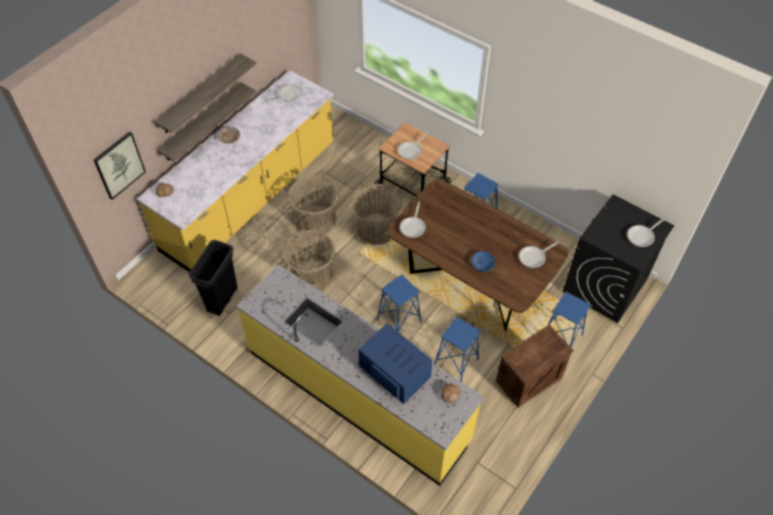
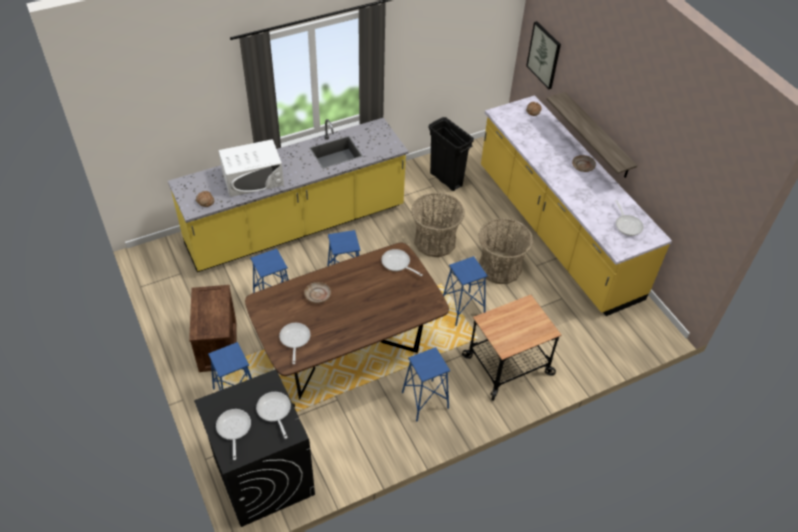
camera: 115 degrees right, 5 degrees down
shelf [154,53,257,133] -> none
basket [351,184,402,245] -> blue stool [443,256,487,326]
blue microwave [358,324,432,404] -> white microwave [218,139,284,197]
frying pan [398,132,428,160] -> frying pan moved to [256,392,291,439]
blue plate [471,251,495,272] -> beige plate [304,282,331,303]

